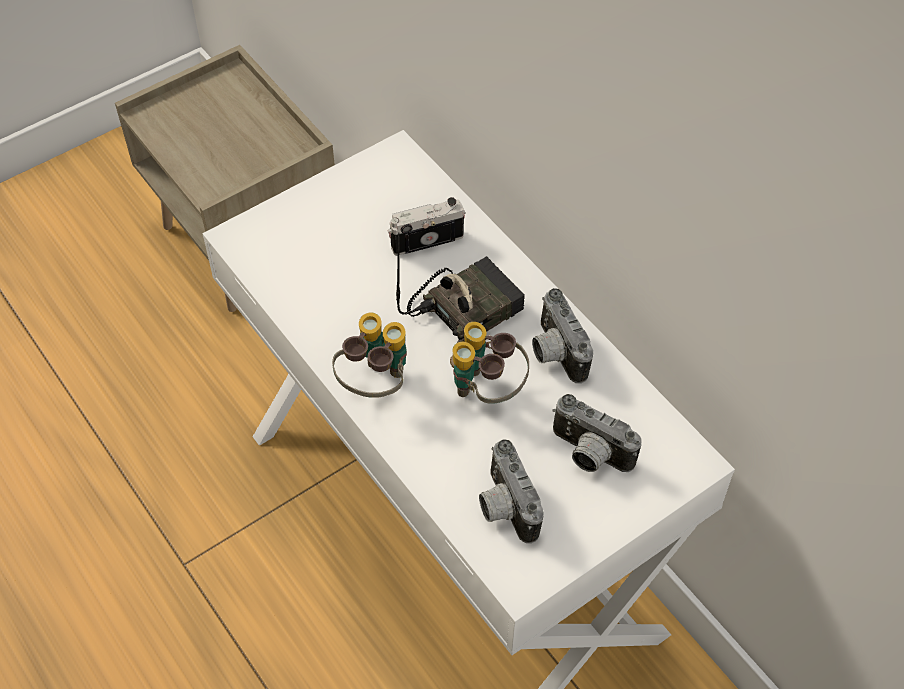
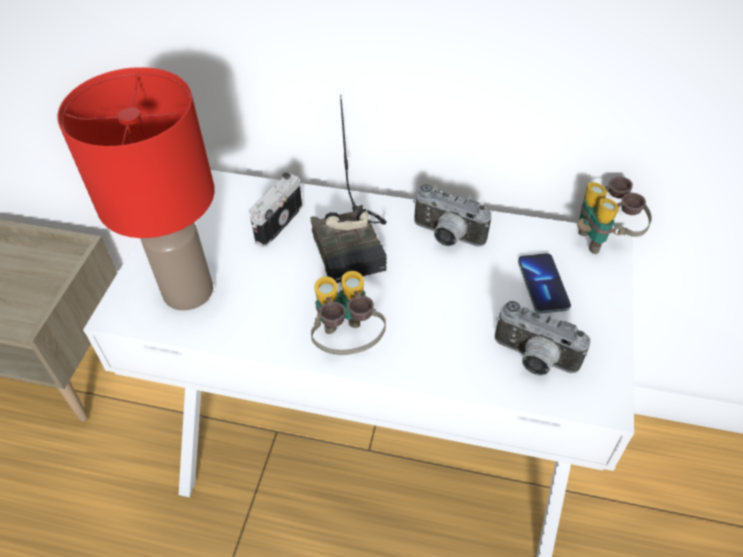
camera: 40 degrees left, 5 degrees down
radio [396,232,525,343] -> radio turned 150 degrees clockwise [310,94,387,283]
binoculars [450,322,529,404] -> binoculars moved to [577,176,652,254]
camera [552,394,642,472] -> phone [518,253,571,314]
none -> red table lamp [57,67,215,311]

